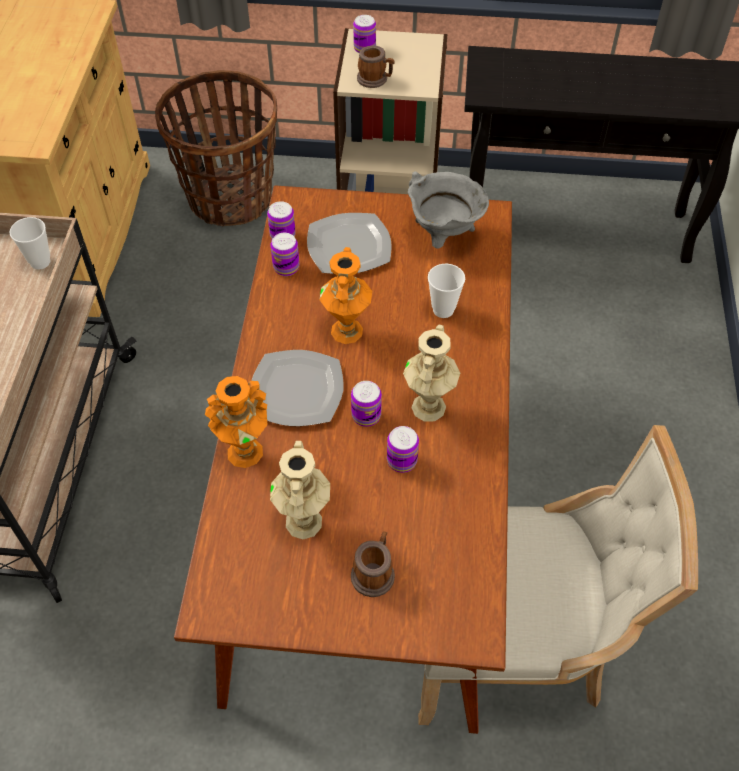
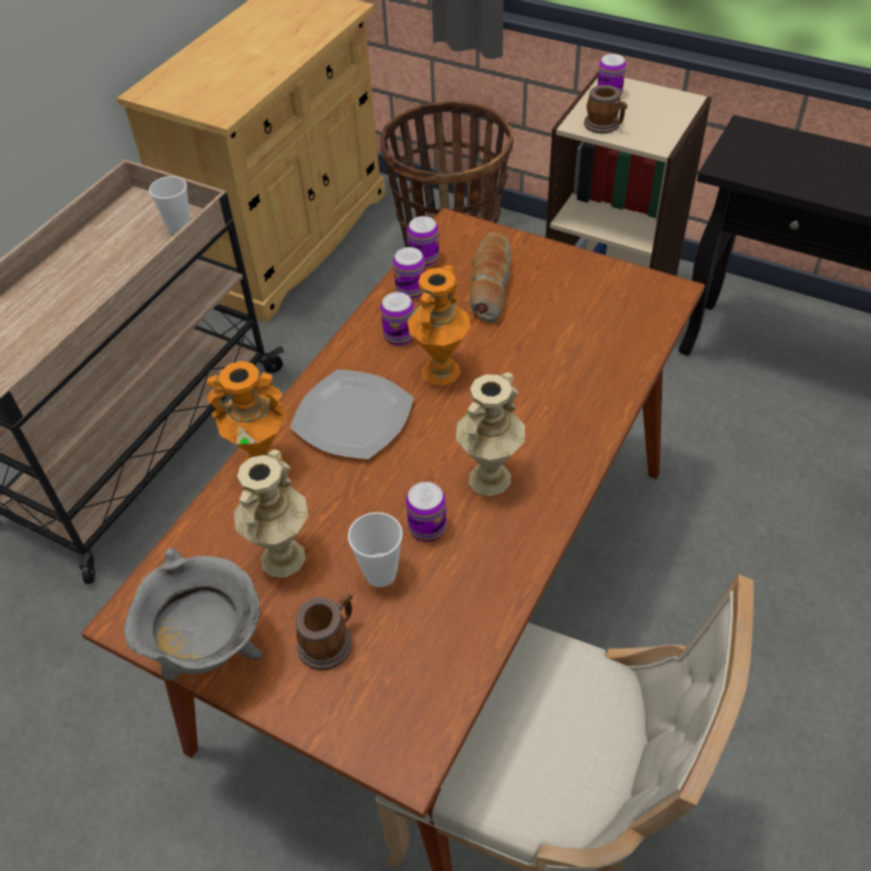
camera: 25 degrees right, 5 degrees down
plate [307,213,392,274] -> bread [470,232,512,323]
can [351,381,382,427] -> can moved to [381,292,414,346]
grey cooking pot [408,171,489,248] -> grey cooking pot moved to [124,548,262,681]
cup [428,264,465,318] -> cup moved to [348,512,403,587]

